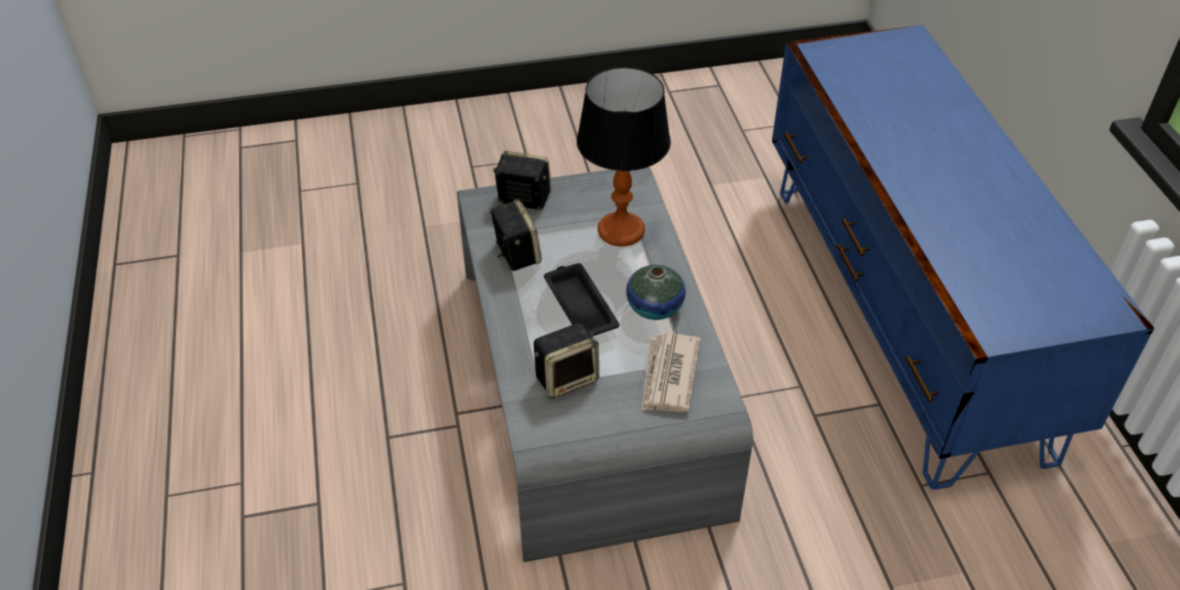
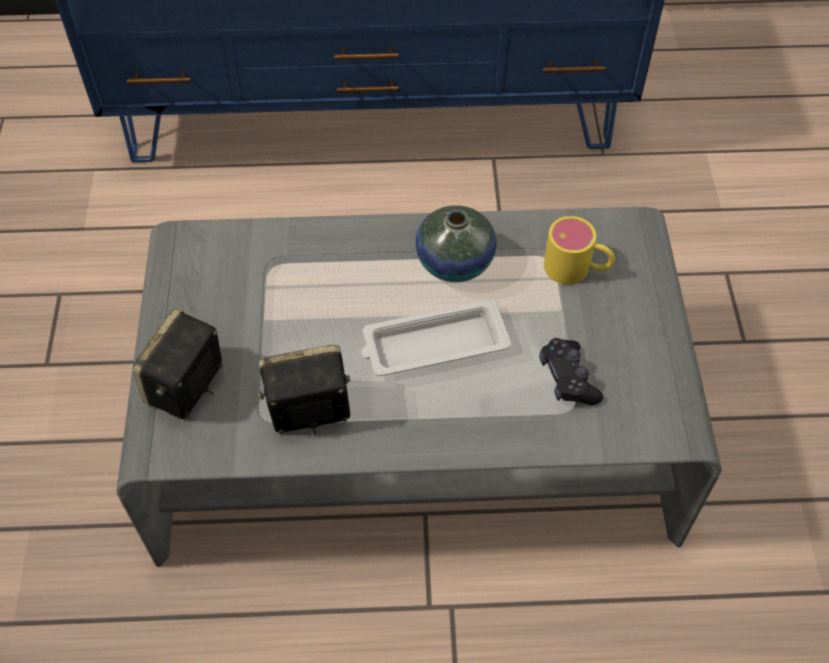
camera: 80 degrees left, 10 degrees up
speaker [534,323,599,399] -> black game controller [539,338,603,405]
black tray [544,263,620,336] -> white tray [361,299,512,376]
table lamp [577,67,671,247] -> none
newspaper [641,333,701,412] -> yellow mug [544,216,615,284]

